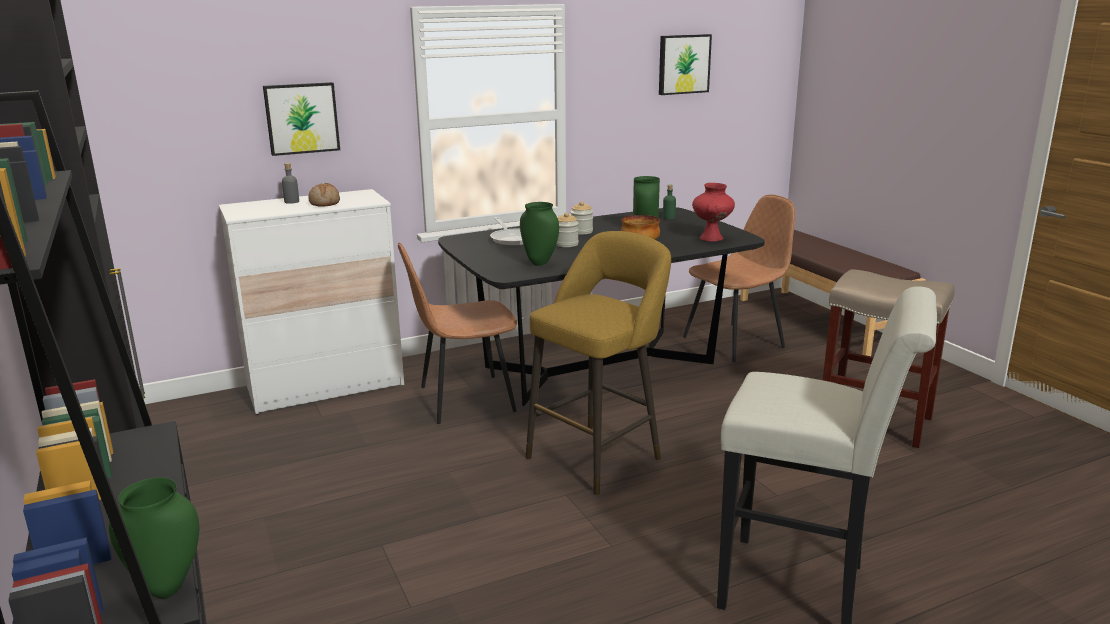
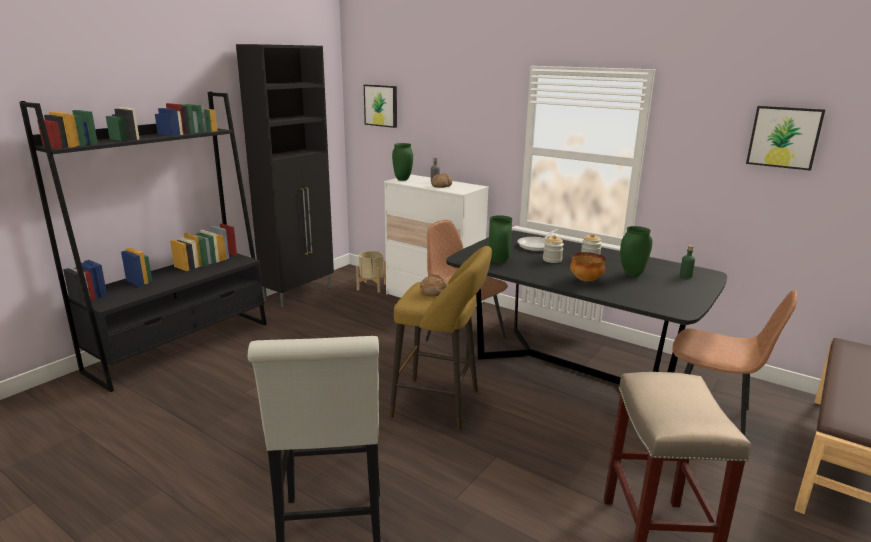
camera: 60 degrees right, 0 degrees up
green vase [109,477,200,599] -> green vase moved to [392,143,413,181]
picture [263,82,340,156] -> picture moved to [364,85,397,128]
red vase [692,183,735,242] -> none
none -> beige planter [356,251,386,293]
none -> bread [420,274,449,297]

